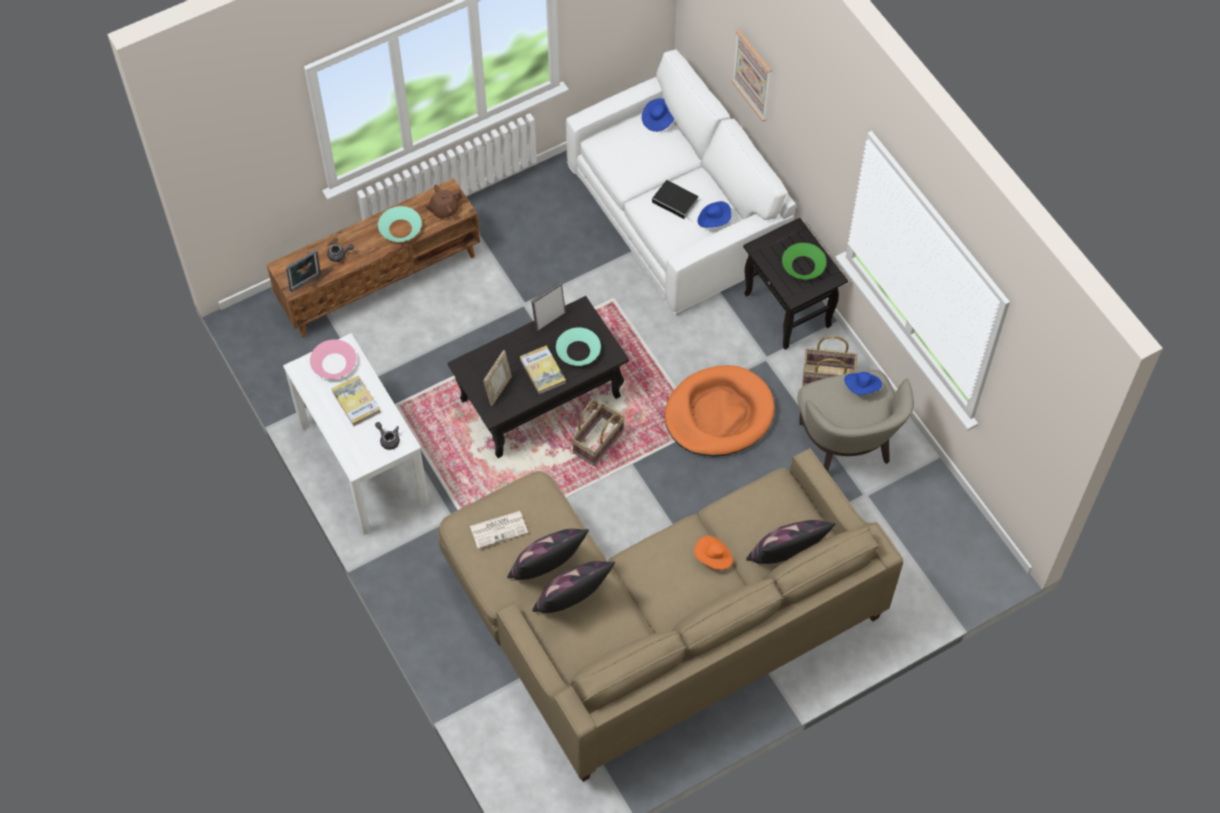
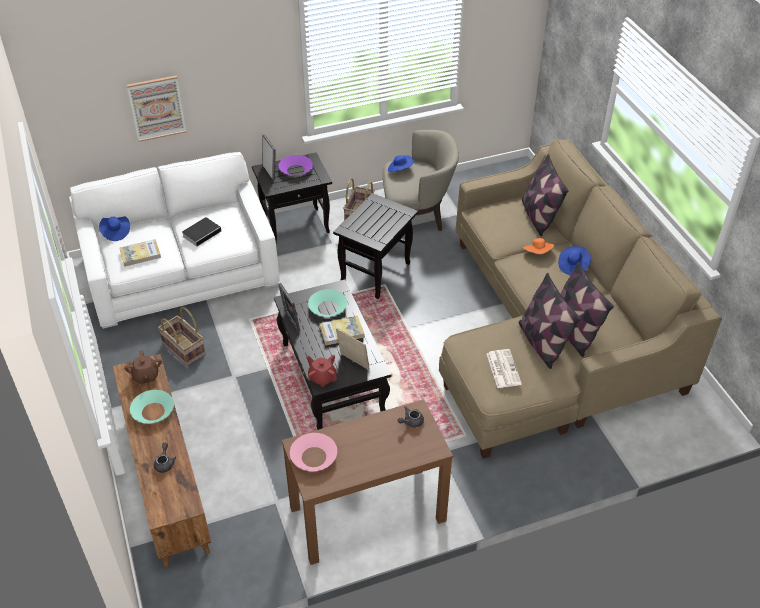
camera: 80 degrees left, 15 degrees down
white console table [283,333,429,535] -> brown console table [282,399,453,565]
picture frame [286,249,321,292] -> picture frame moved to [262,134,276,180]
book [332,376,381,427] -> book moved to [119,239,161,267]
basket [572,400,625,466] -> basket moved to [158,307,206,366]
orange dog bed [665,365,775,457] -> black side table [333,193,418,299]
blue hat [698,201,732,228] -> blue hat moved to [558,246,591,275]
green bowl [782,243,826,279] -> purple bowl [279,155,313,176]
none -> red teapot [306,355,337,387]

